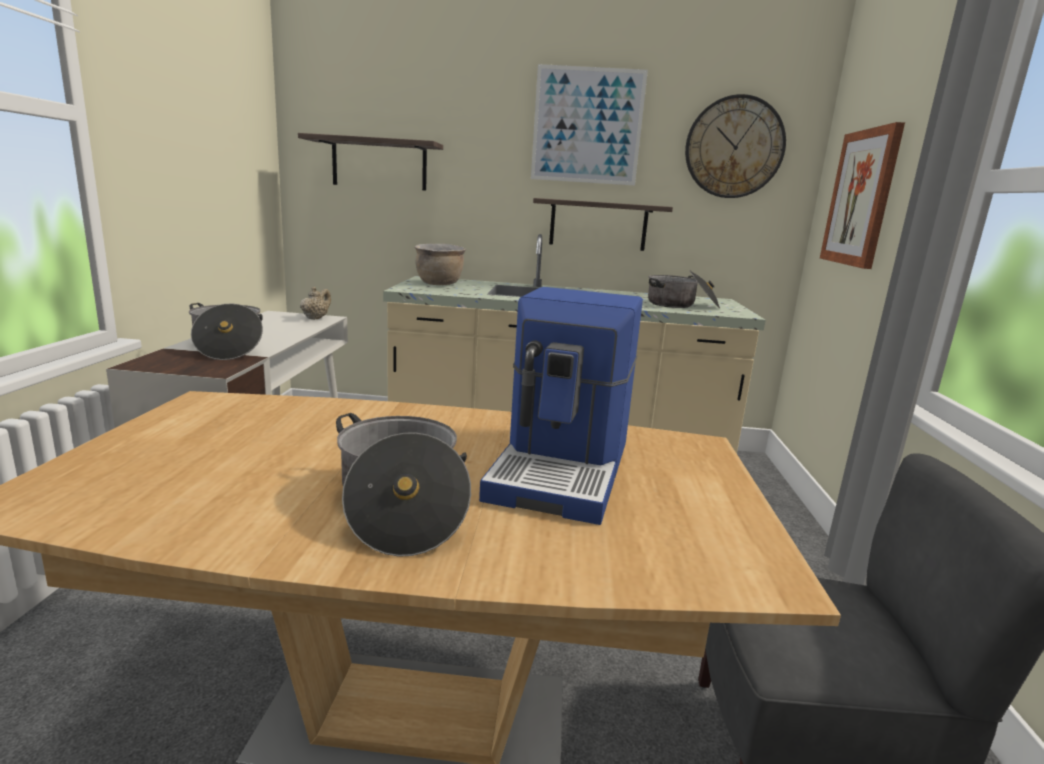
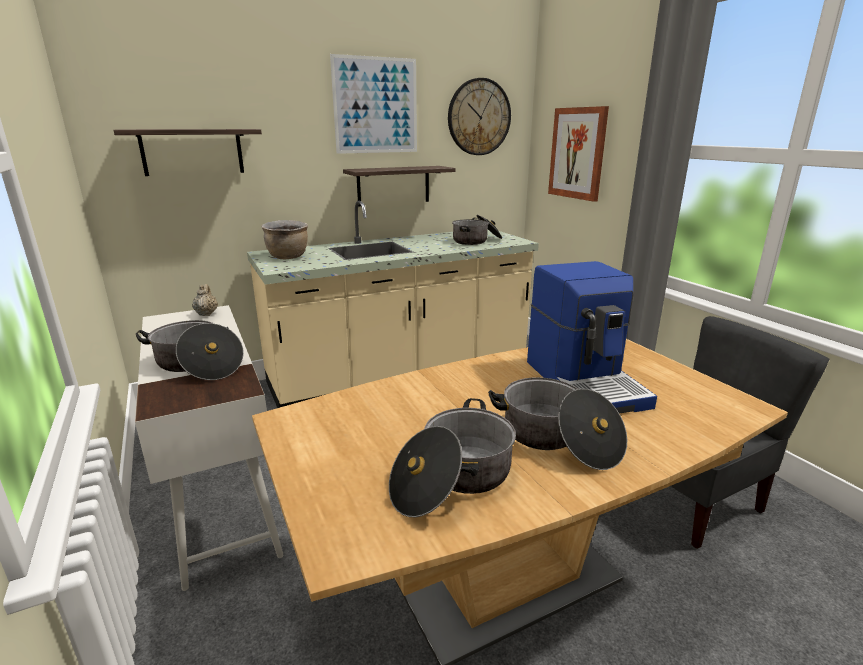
camera: 30 degrees left, 5 degrees up
none -> cooking pot [389,398,516,517]

